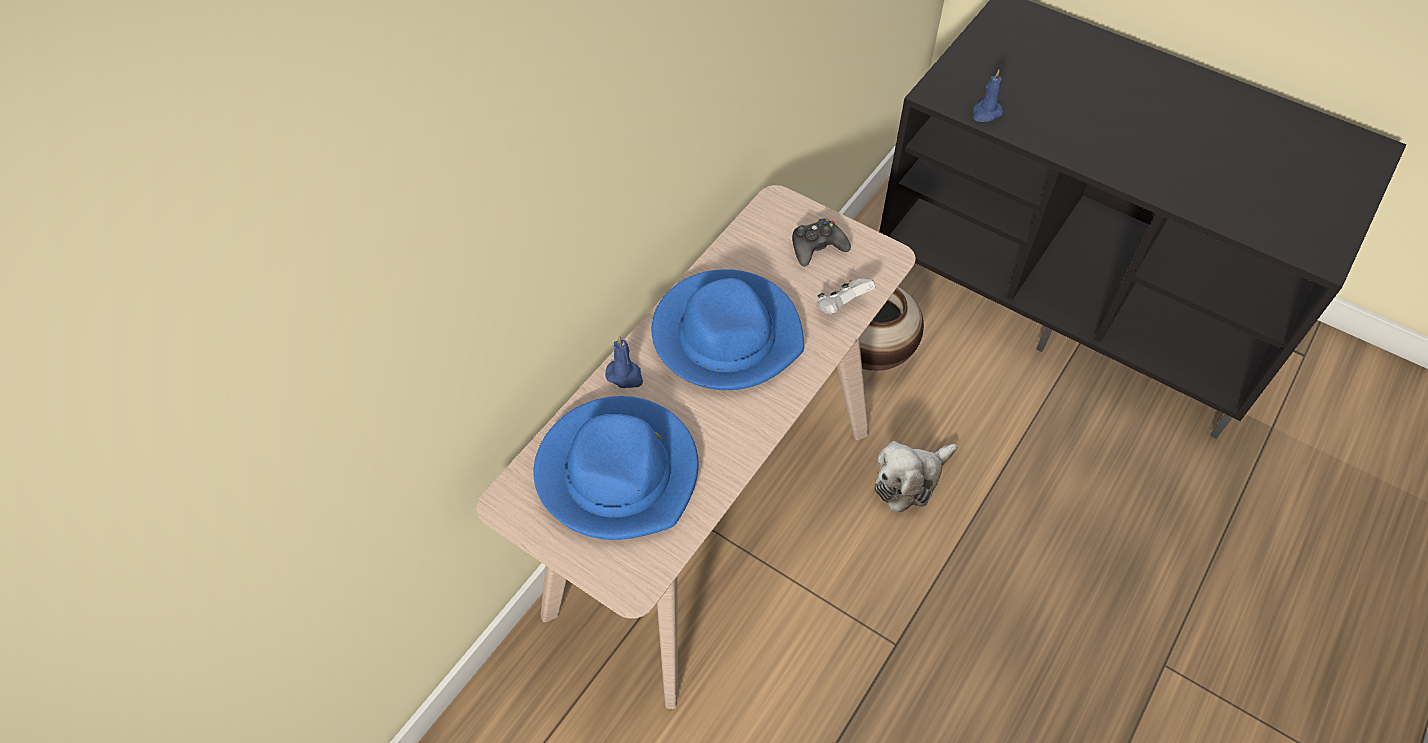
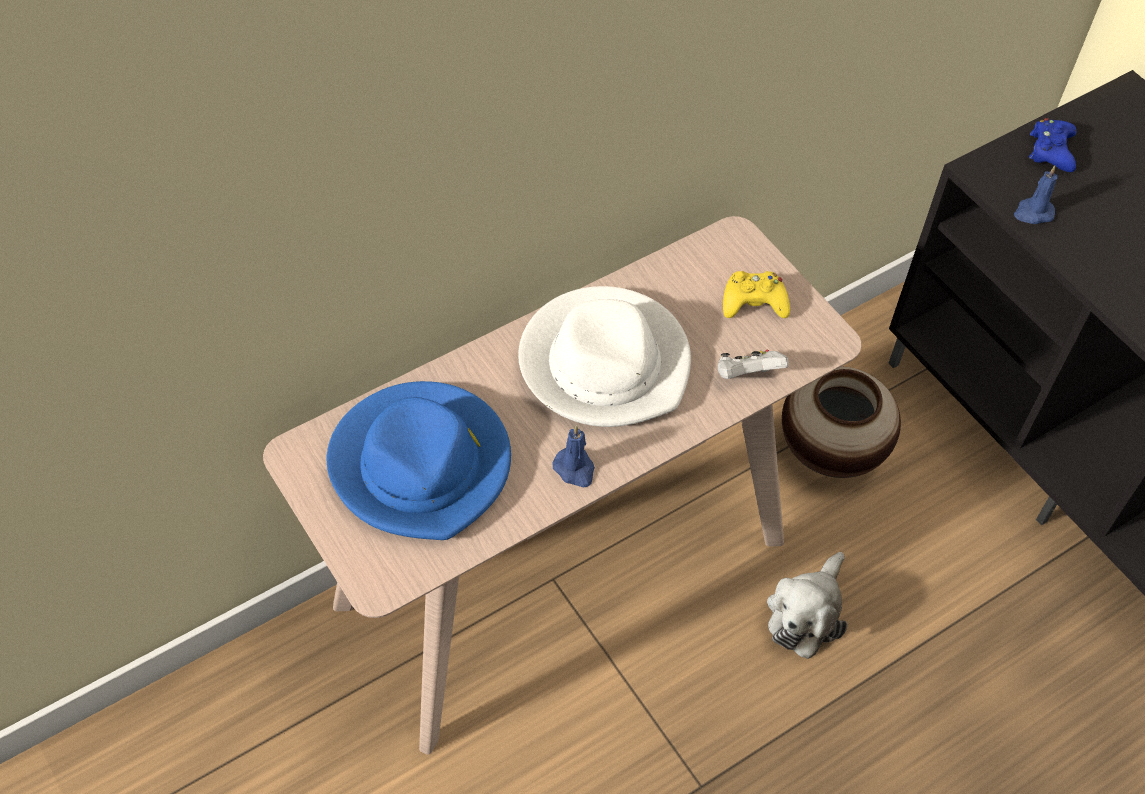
camera: 20 degrees right, 0 degrees up
blue candle [605,336,643,388] -> blue candle moved to [553,425,595,487]
blue hat [651,269,804,390] -> white hat [518,286,691,427]
black game controller [792,219,851,266] -> yellow game controller [723,271,790,318]
plush toy [874,441,957,513] -> plush toy turned 45 degrees counterclockwise [767,552,847,659]
none -> blue game controller [1029,118,1077,172]

